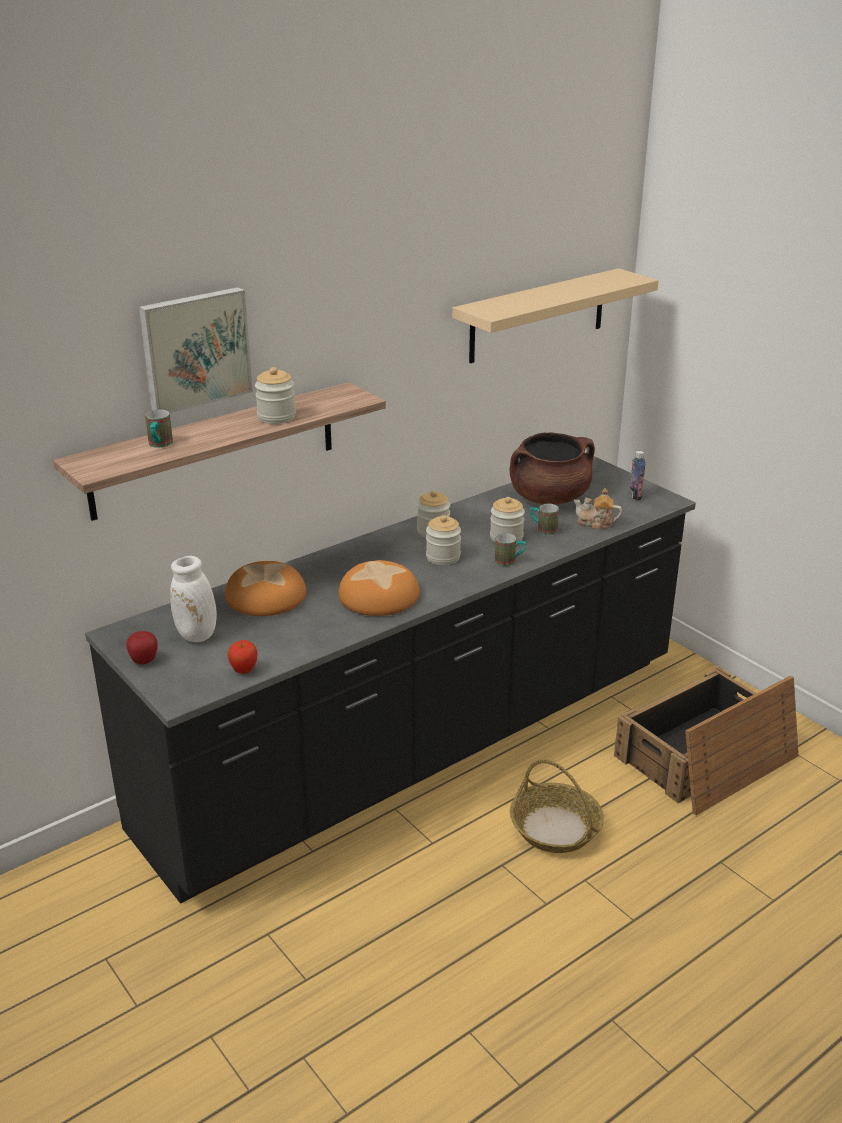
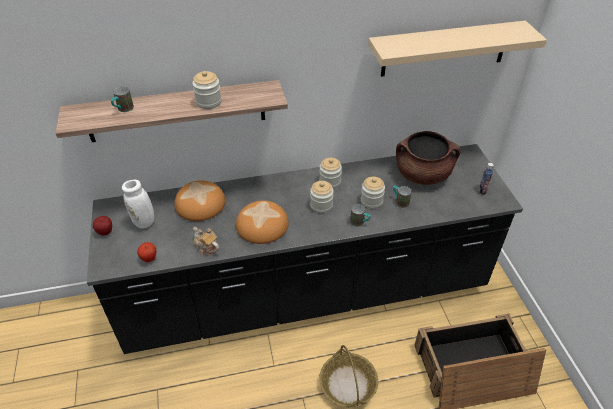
camera: 25 degrees right, 15 degrees up
picture [139,287,253,413] -> none
teapot [574,488,622,530] -> teapot moved to [193,227,219,255]

